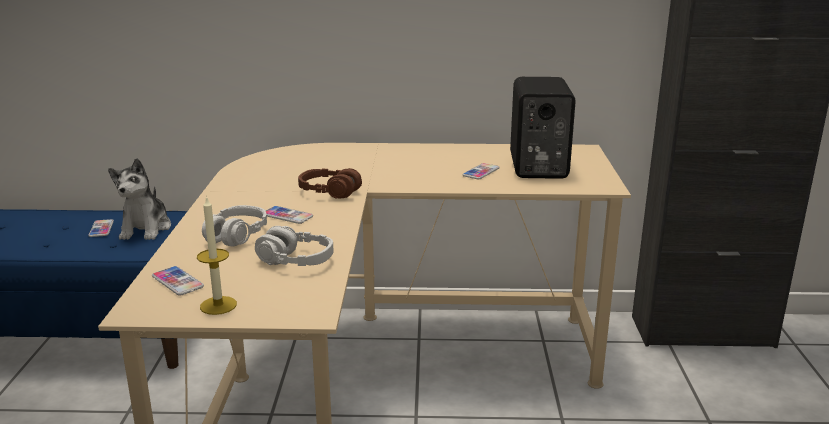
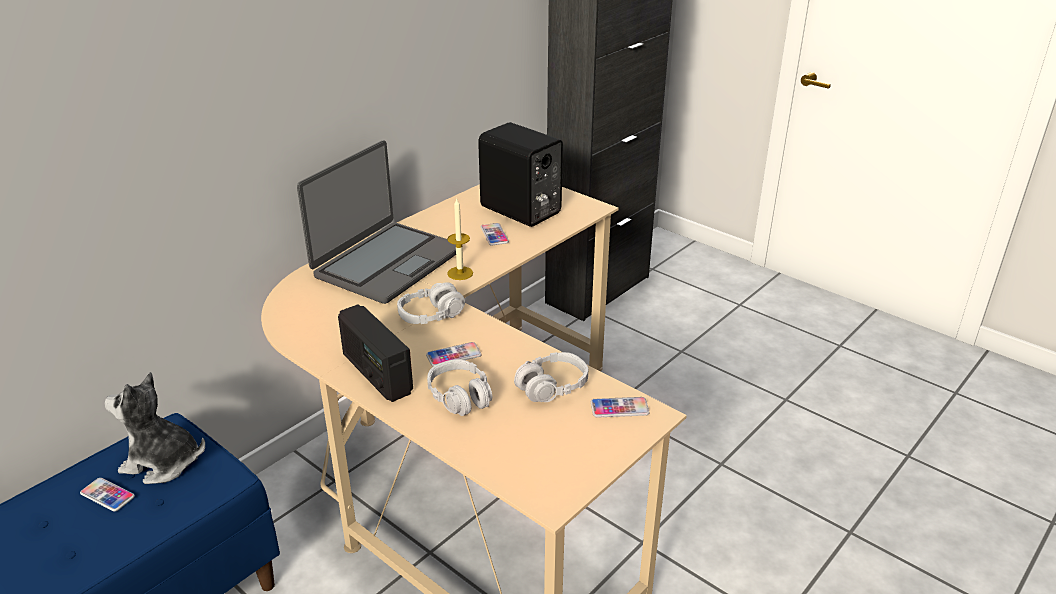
camera: 50 degrees left, 10 degrees up
plush toy [108,158,171,240] -> plush toy turned 150 degrees clockwise [104,372,205,484]
phone [152,266,204,296] -> phone moved to [591,397,649,418]
candle [197,196,237,315] -> candle moved to [447,199,473,280]
brown headphones [298,168,362,198] -> grey headphones [397,282,465,324]
none -> laptop [297,140,456,304]
none -> radio [338,304,413,402]

